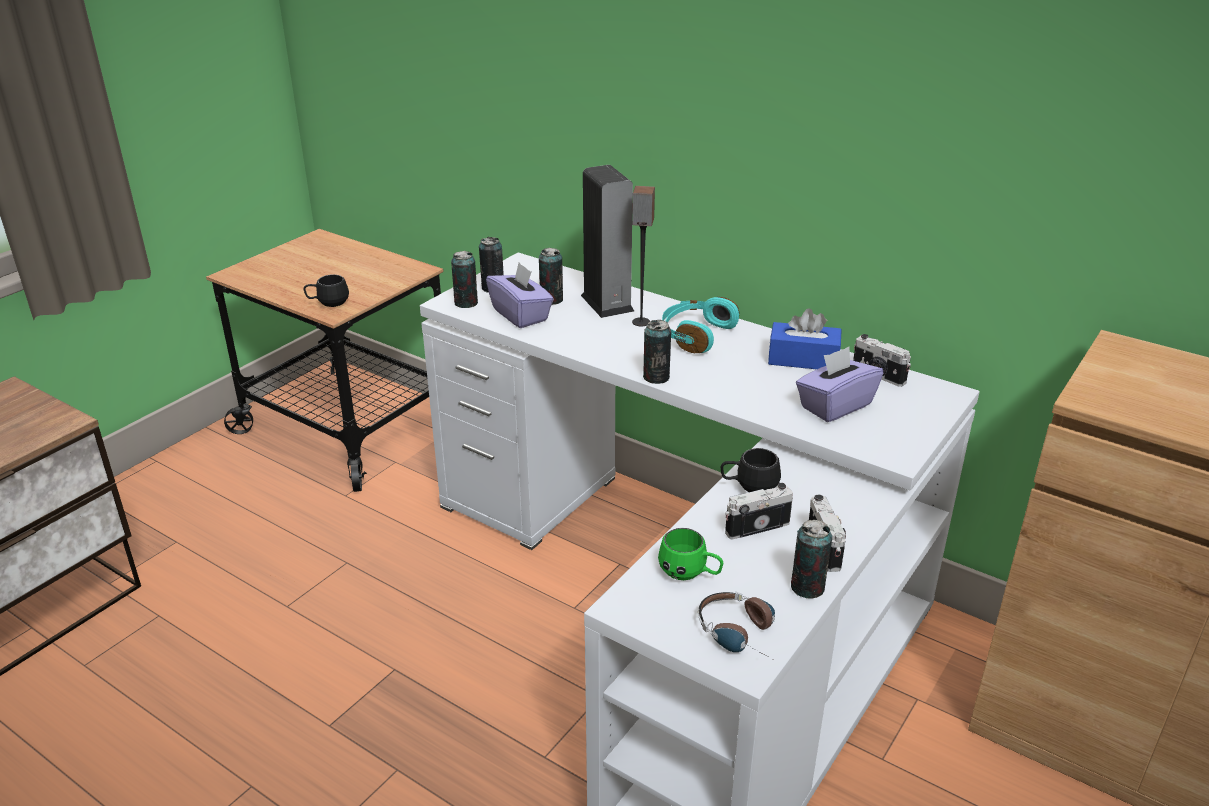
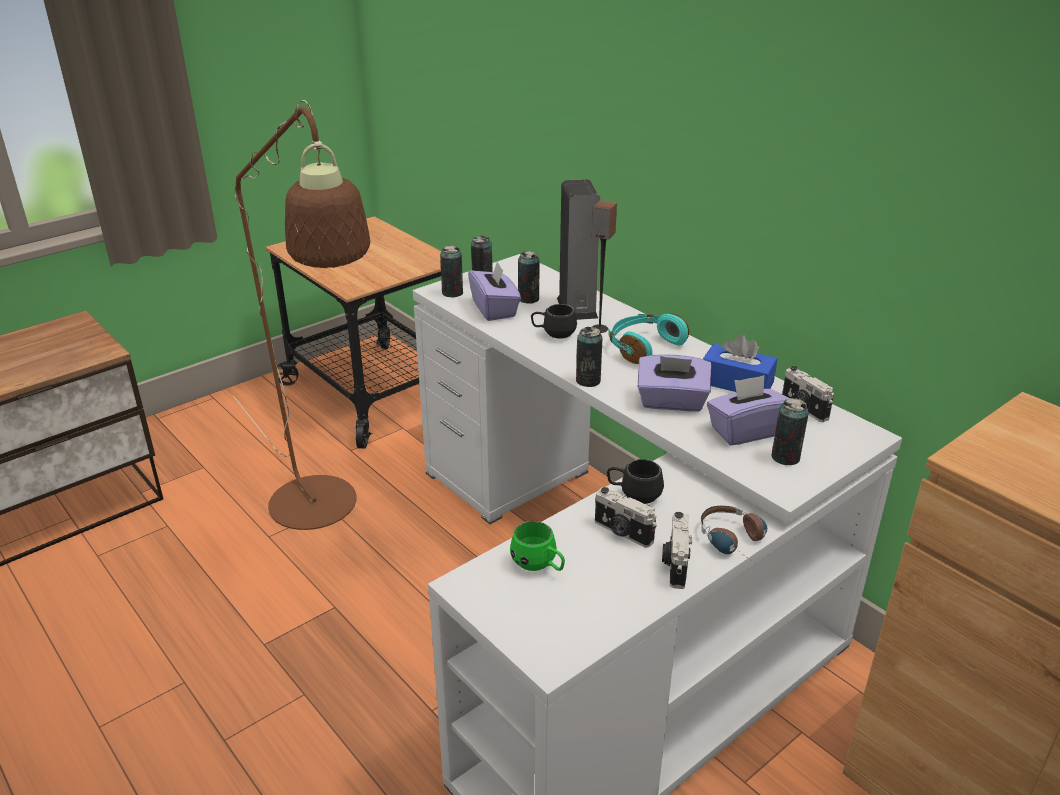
camera: 15 degrees right, 0 degrees up
black mug [304,274,349,307] -> black mug moved to [531,304,577,339]
headphones [698,592,775,658] -> headphones moved to [701,506,767,562]
camera [725,483,793,539] -> camera turned 135 degrees counterclockwise [595,487,657,548]
can [791,520,832,599] -> can moved to [772,398,809,465]
none -> brown floor lamp [233,100,370,530]
none -> purple tissue box [638,354,711,412]

